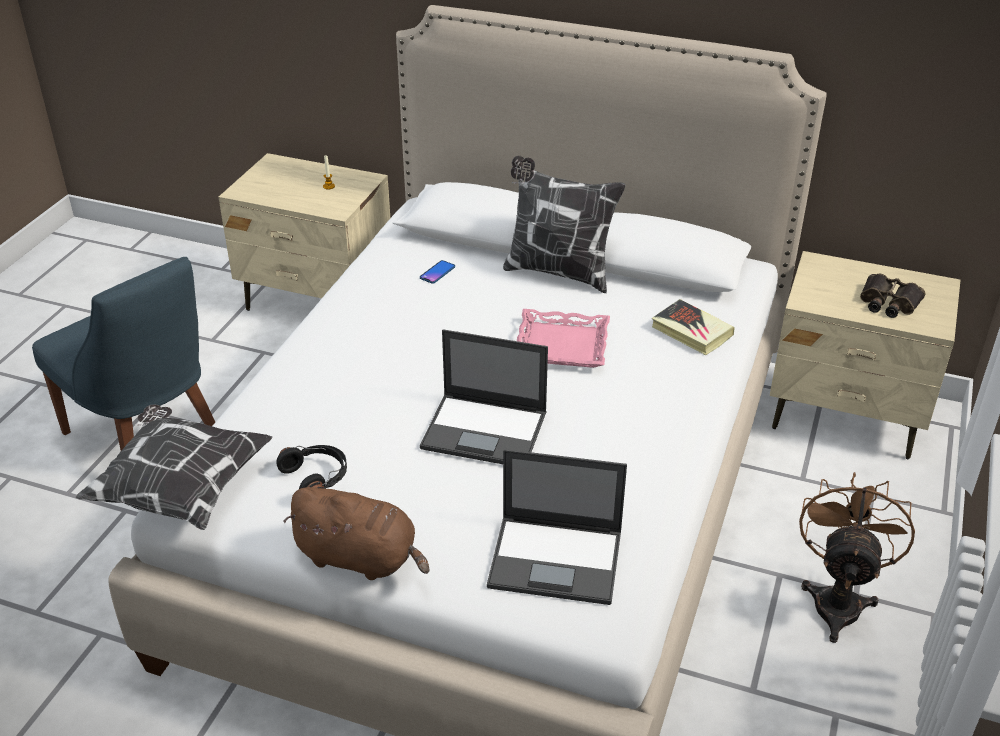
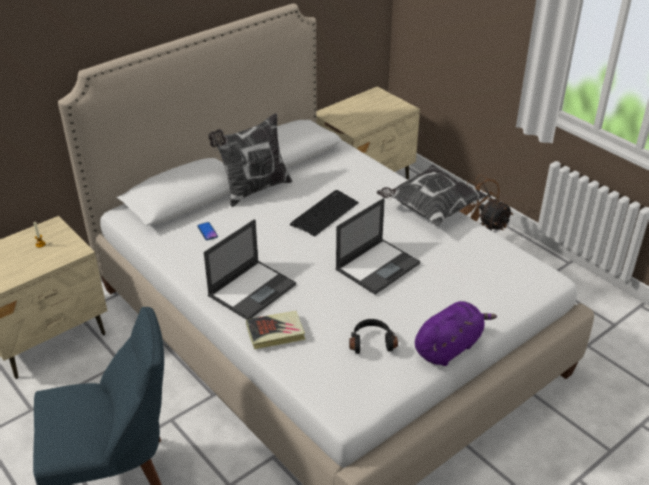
camera: 60 degrees left, 0 degrees up
pillow [76,404,273,530] -> pillow moved to [377,165,488,226]
brown plush toy [283,487,429,580] -> purple plush toy [415,301,497,366]
laptop [487,449,627,605] -> laptop moved to [204,219,296,319]
pink tray [517,309,610,368] -> keyboard [290,190,359,236]
book [652,299,734,355] -> book moved to [246,311,306,350]
binoculars [860,274,926,318] -> none

